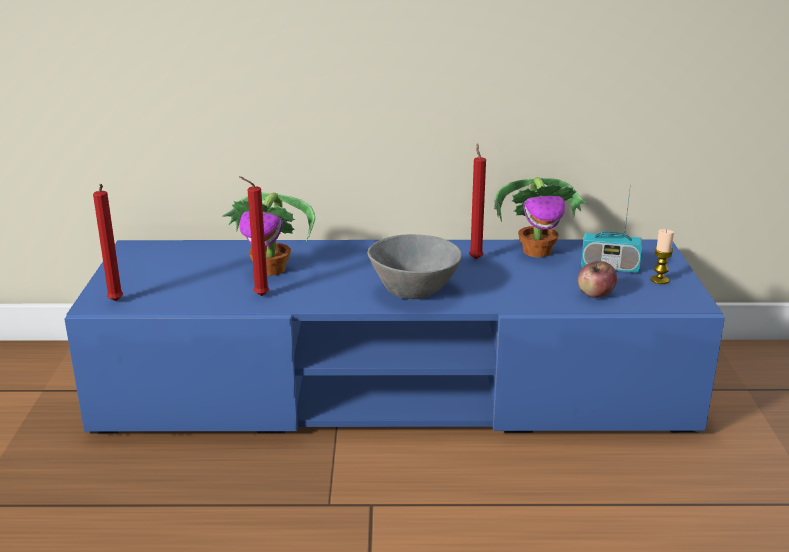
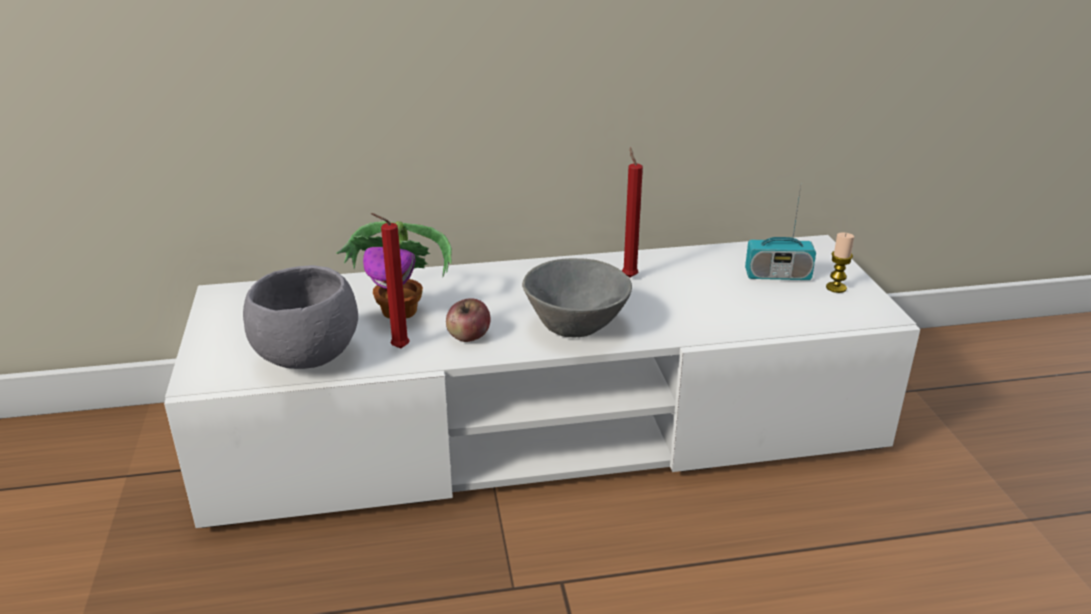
camera: 10 degrees left, 5 degrees up
blue tv stand [64,239,725,433] -> white tv stand [164,235,920,528]
red candle [93,184,123,301] -> none
potted plant [494,177,588,257] -> none
apple [578,261,617,298] -> apple moved to [446,298,491,342]
none -> grey bowl [243,265,358,369]

